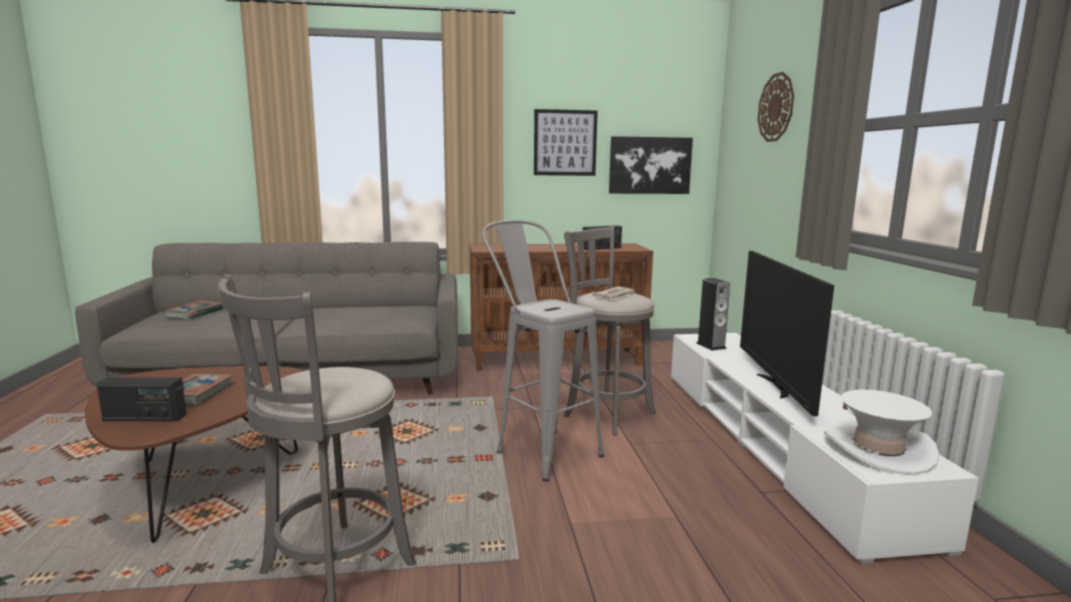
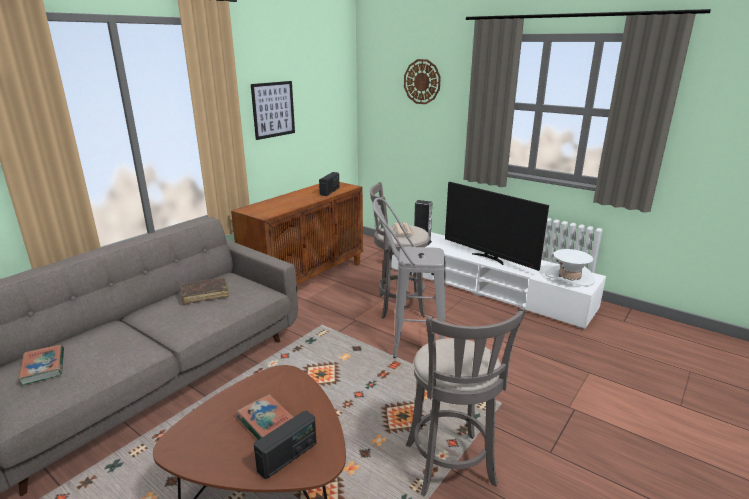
camera: 45 degrees left, 10 degrees up
picture [609,136,693,194] -> none
none -> brown book [180,278,229,304]

